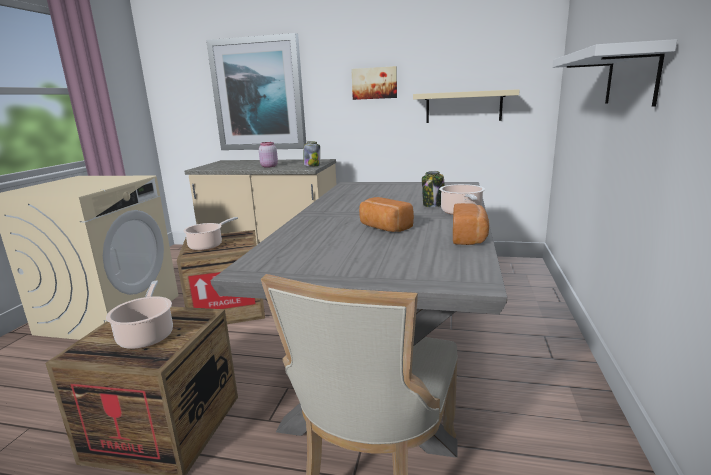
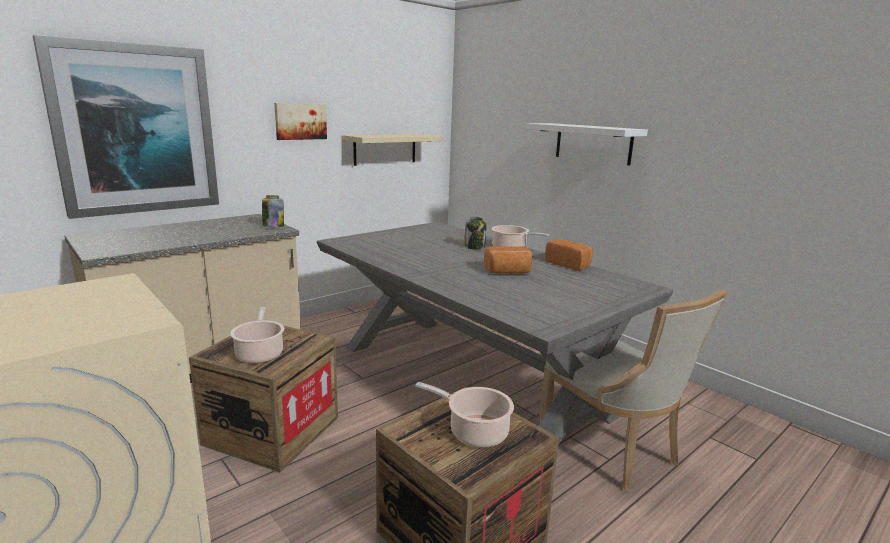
camera: 55 degrees left, 0 degrees up
pink jar [259,142,278,168] -> none

